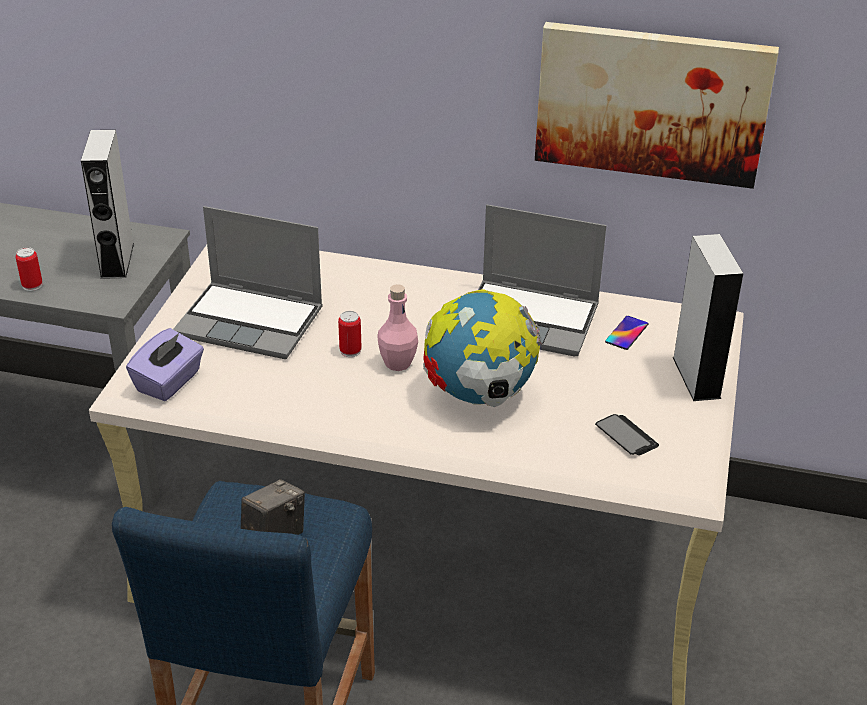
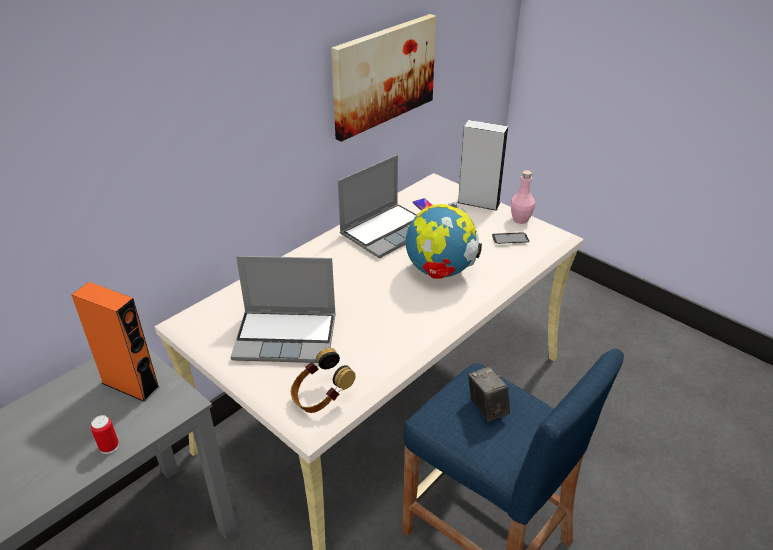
camera: 60 degrees left, 0 degrees up
grey speaker [81,130,134,279] -> orange speaker [72,282,160,402]
purple tissue box [126,328,204,401] -> headphones [291,348,356,413]
laptop [173,206,323,359] -> laptop turned 45 degrees clockwise [231,256,336,363]
can [338,311,362,357] -> none
pink bottle [377,284,418,371] -> pink bottle moved to [511,170,535,224]

